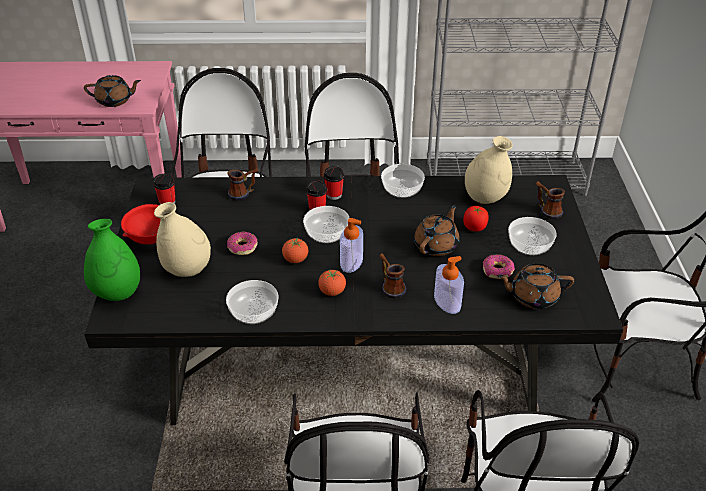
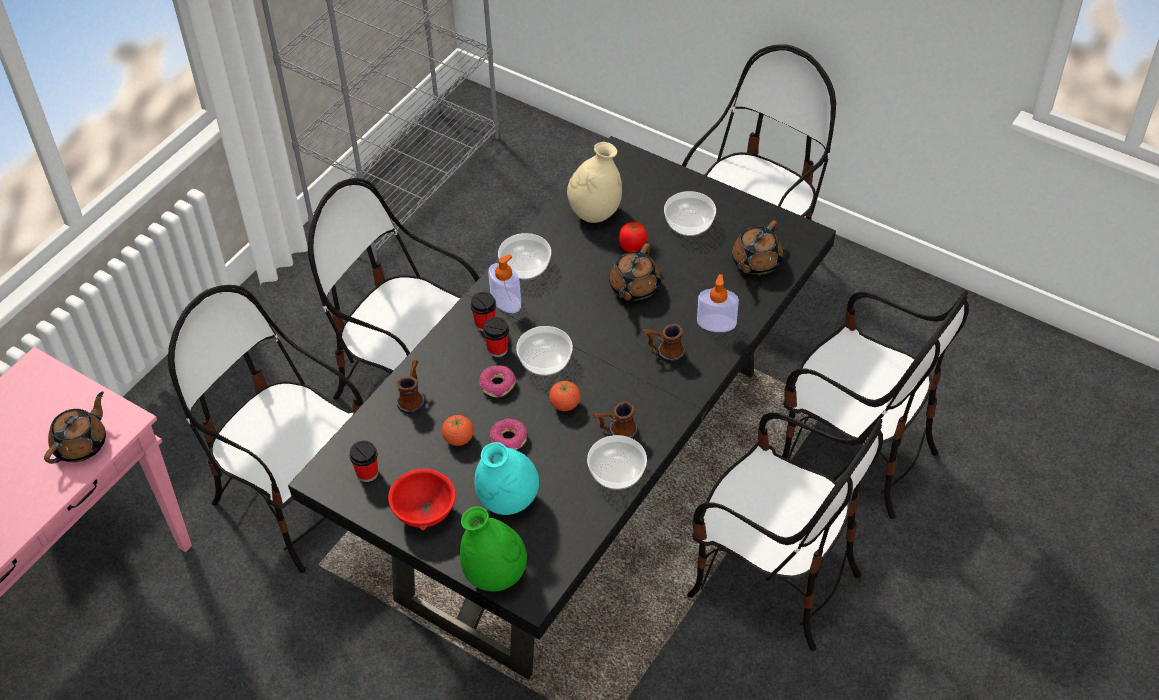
camera: 55 degrees left, 10 degrees up
beige vase [154,202,211,277] -> turquoise vase [474,442,539,515]
tomato [318,270,346,296] -> tomato moved to [442,415,474,446]
soap dispenser [340,218,363,273] -> soap dispenser moved to [488,254,521,313]
brown teapot [414,205,459,256] -> brown teapot turned 135 degrees counterclockwise [609,243,661,301]
donut [483,254,515,279] -> donut moved to [479,365,516,398]
mug [536,181,565,219] -> mug moved to [593,401,638,439]

